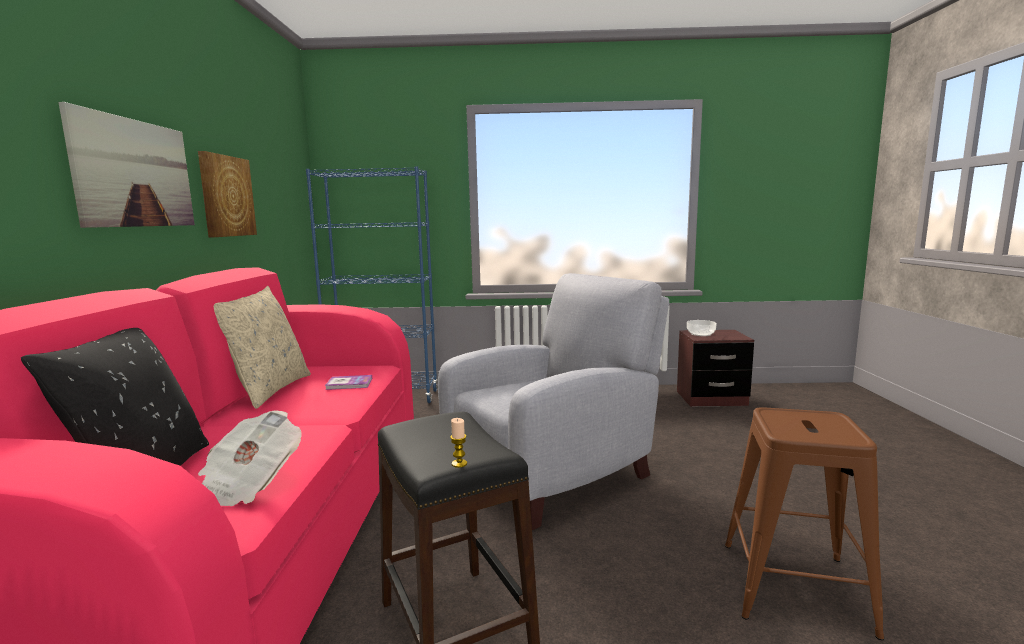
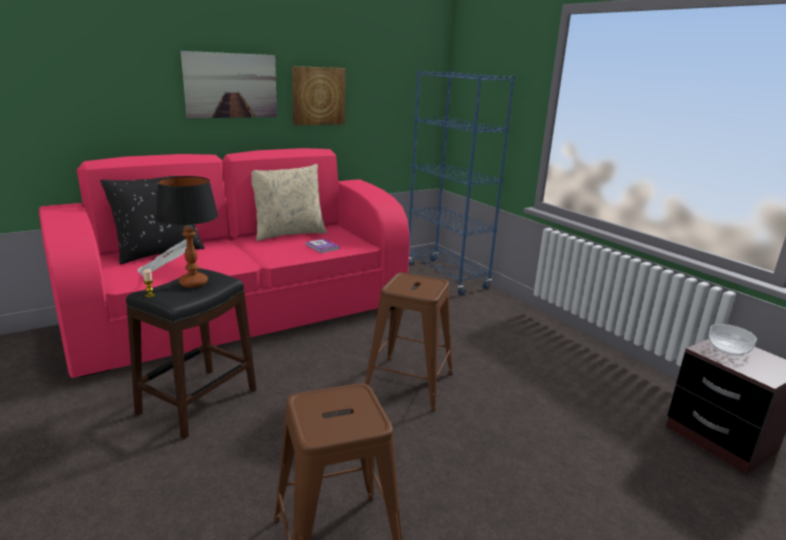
camera: 55 degrees right, 10 degrees up
grey armchair [438,273,669,530] -> brown stool [365,273,453,411]
none -> table lamp [155,176,218,288]

